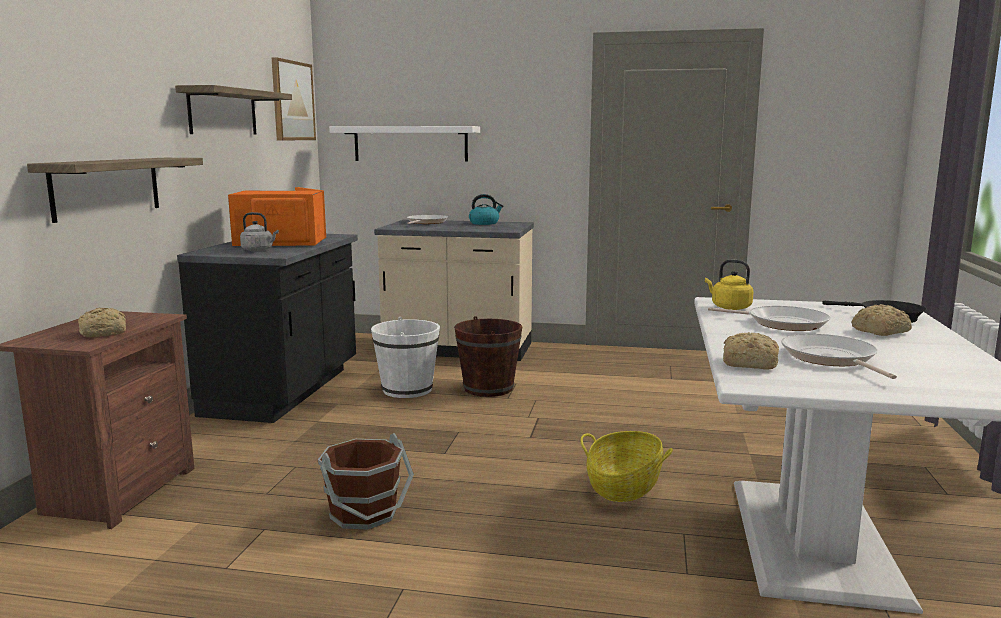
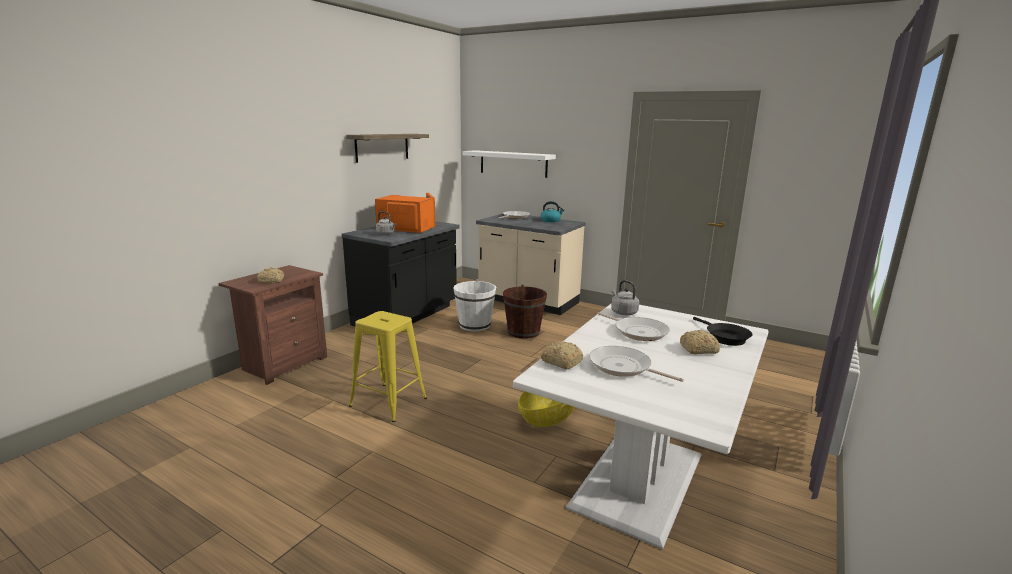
camera: 20 degrees right, 5 degrees up
shelf [27,158,203,223] -> none
picture [272,57,316,141] -> none
brown bucket [318,433,414,530] -> yellow stool [349,311,427,422]
yellow kettle [705,260,754,310] -> grey kettle [611,280,639,315]
frying pan [781,334,897,379] -> frying pan turned 60 degrees counterclockwise [589,346,684,382]

